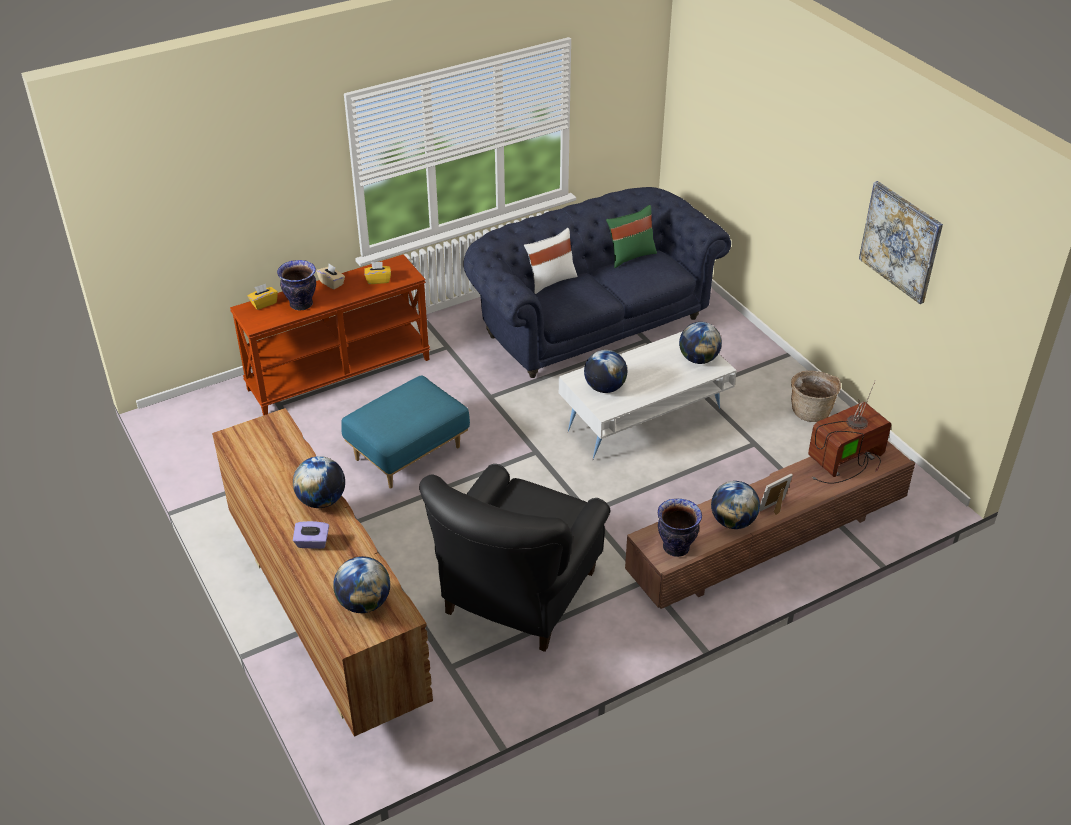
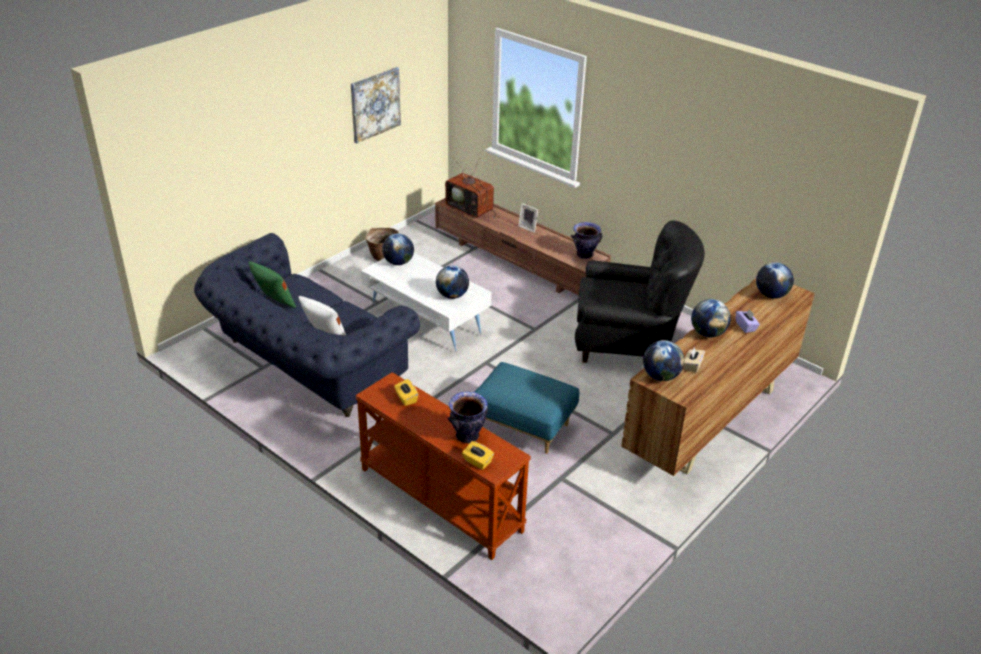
camera: 110 degrees left, 5 degrees down
beige tissue box [316,264,345,290] -> beige tissue box moved to [684,347,705,373]
globe [711,481,760,529] -> globe moved to [643,340,684,381]

